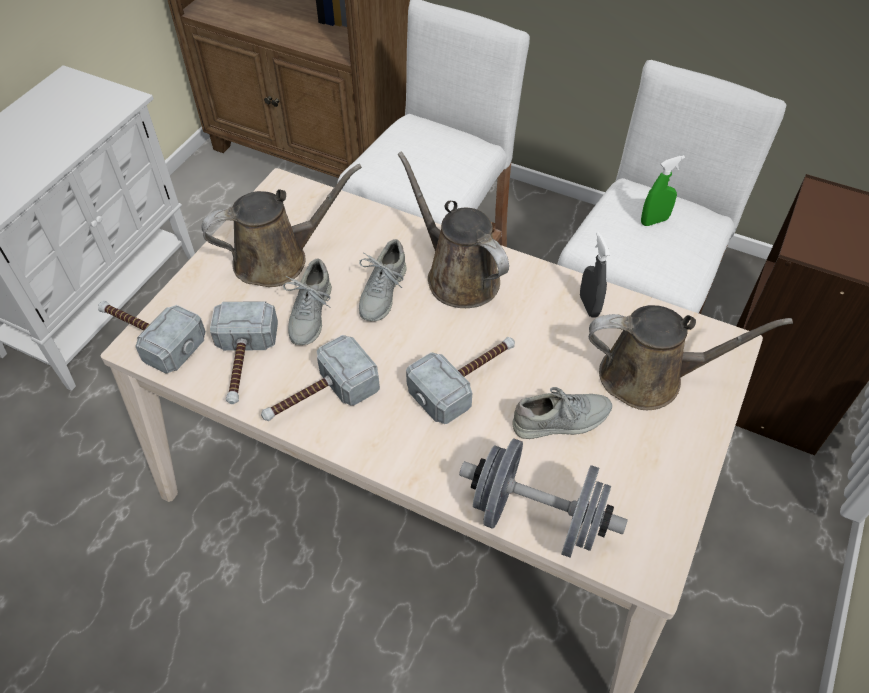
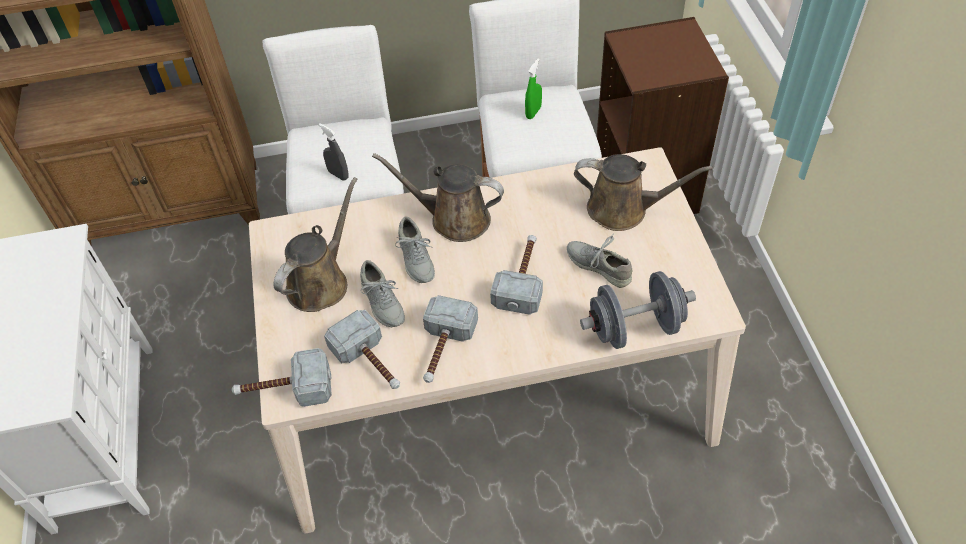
camera: 35 degrees left, 0 degrees up
grey shoe [512,387,612,439] -> grey shoe turned 90 degrees counterclockwise [567,234,632,288]
grey spray bottle [580,232,610,318] -> grey spray bottle moved to [319,123,349,181]
brown watering can [589,305,793,410] -> brown watering can turned 45 degrees clockwise [574,154,713,231]

